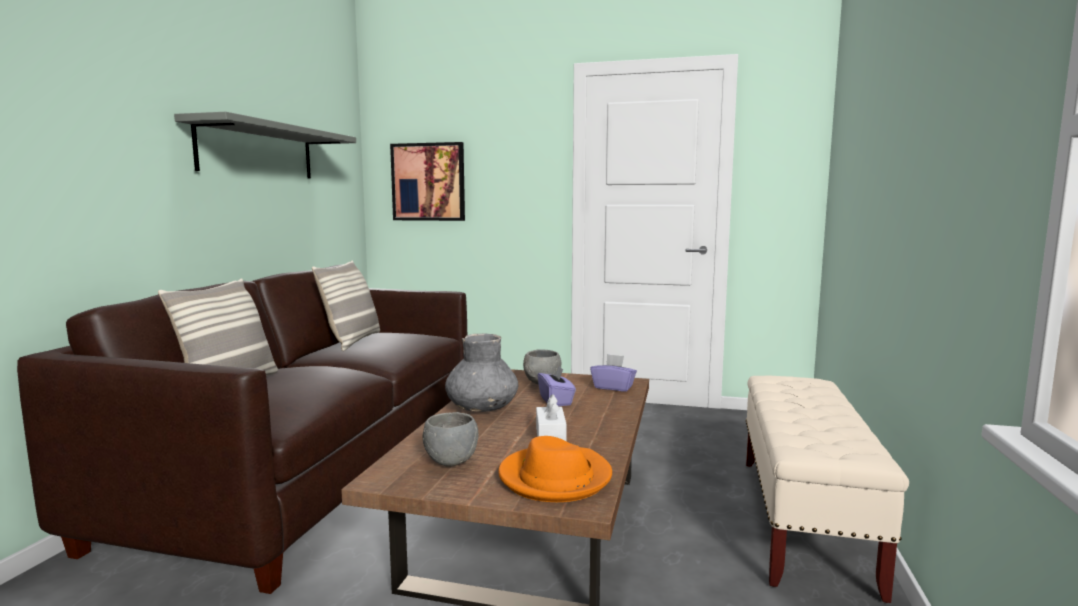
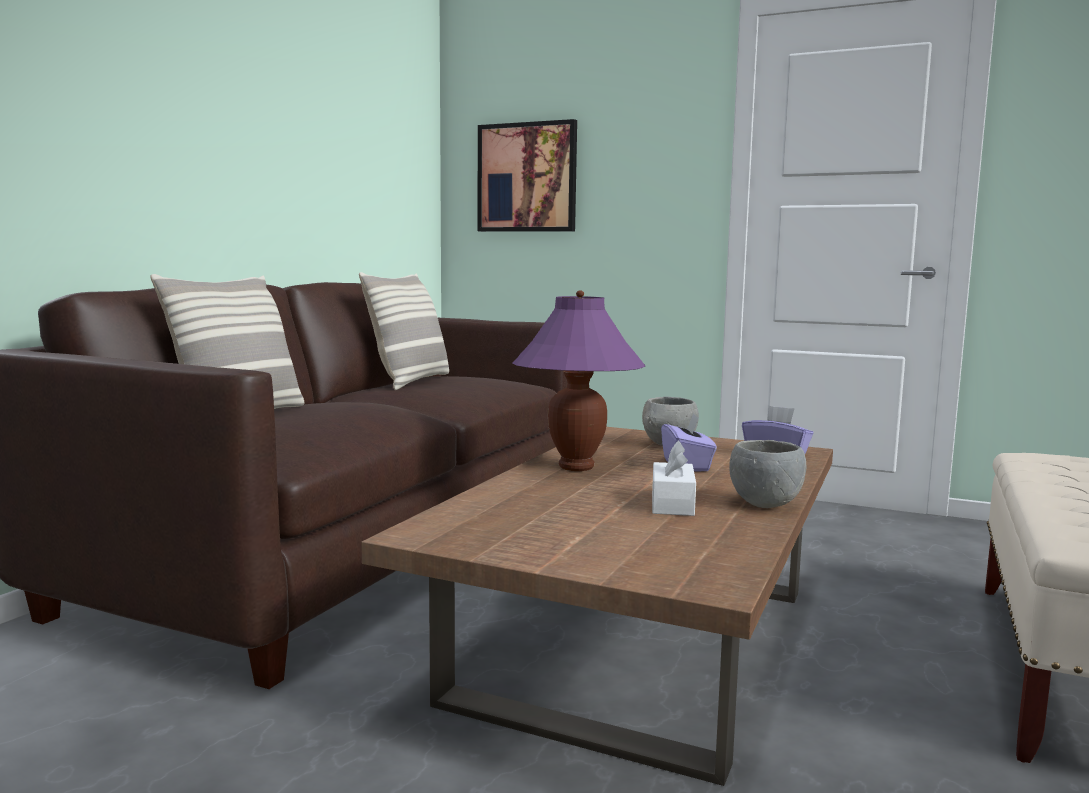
camera: 10 degrees right, 0 degrees up
grey shelf [174,112,356,179] -> none
grey bowl [423,412,478,467] -> grey bowl moved to [729,440,806,508]
grey vase [445,334,518,412] -> purple table lamp [512,290,645,471]
orange hat [498,436,612,502] -> none

